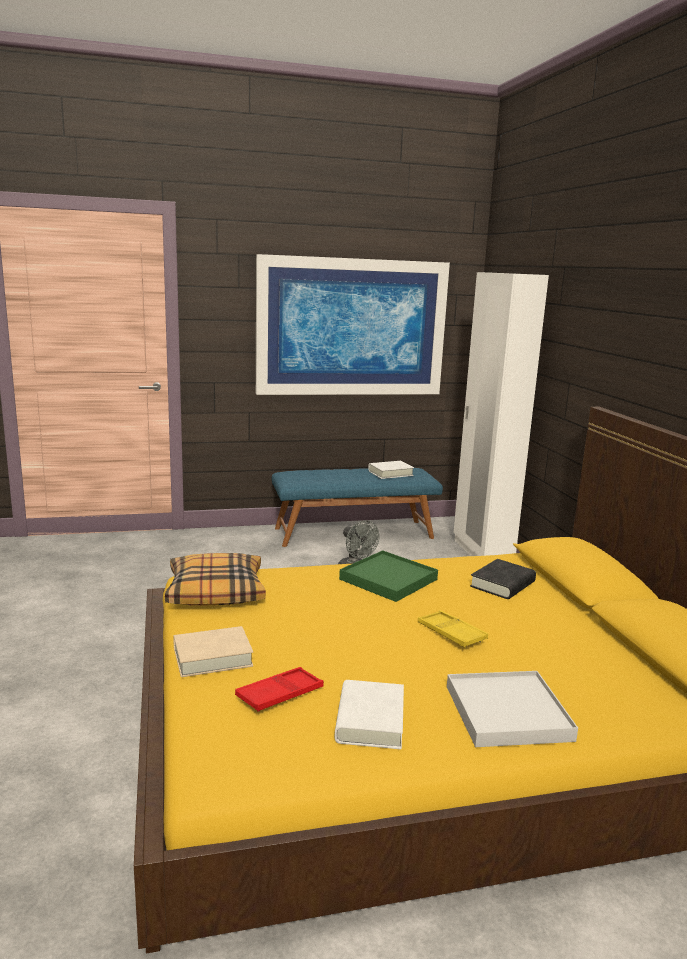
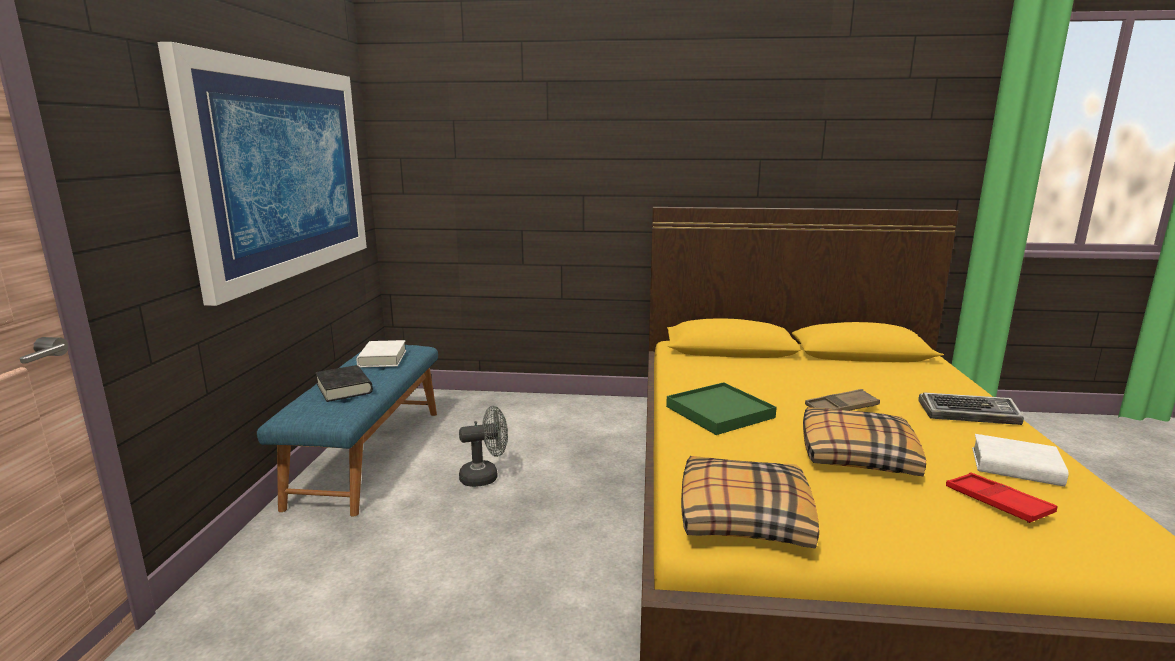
camera: 70 degrees left, 0 degrees up
beige book [173,626,253,677] -> none
yellow tray [418,610,488,648] -> brown tray [805,389,880,410]
white tray [447,671,578,747] -> keyboard [918,392,1024,425]
white wardrobe [454,272,549,556] -> none
black book [470,559,536,599] -> black book moved to [315,365,373,402]
none -> pillow [803,407,926,476]

